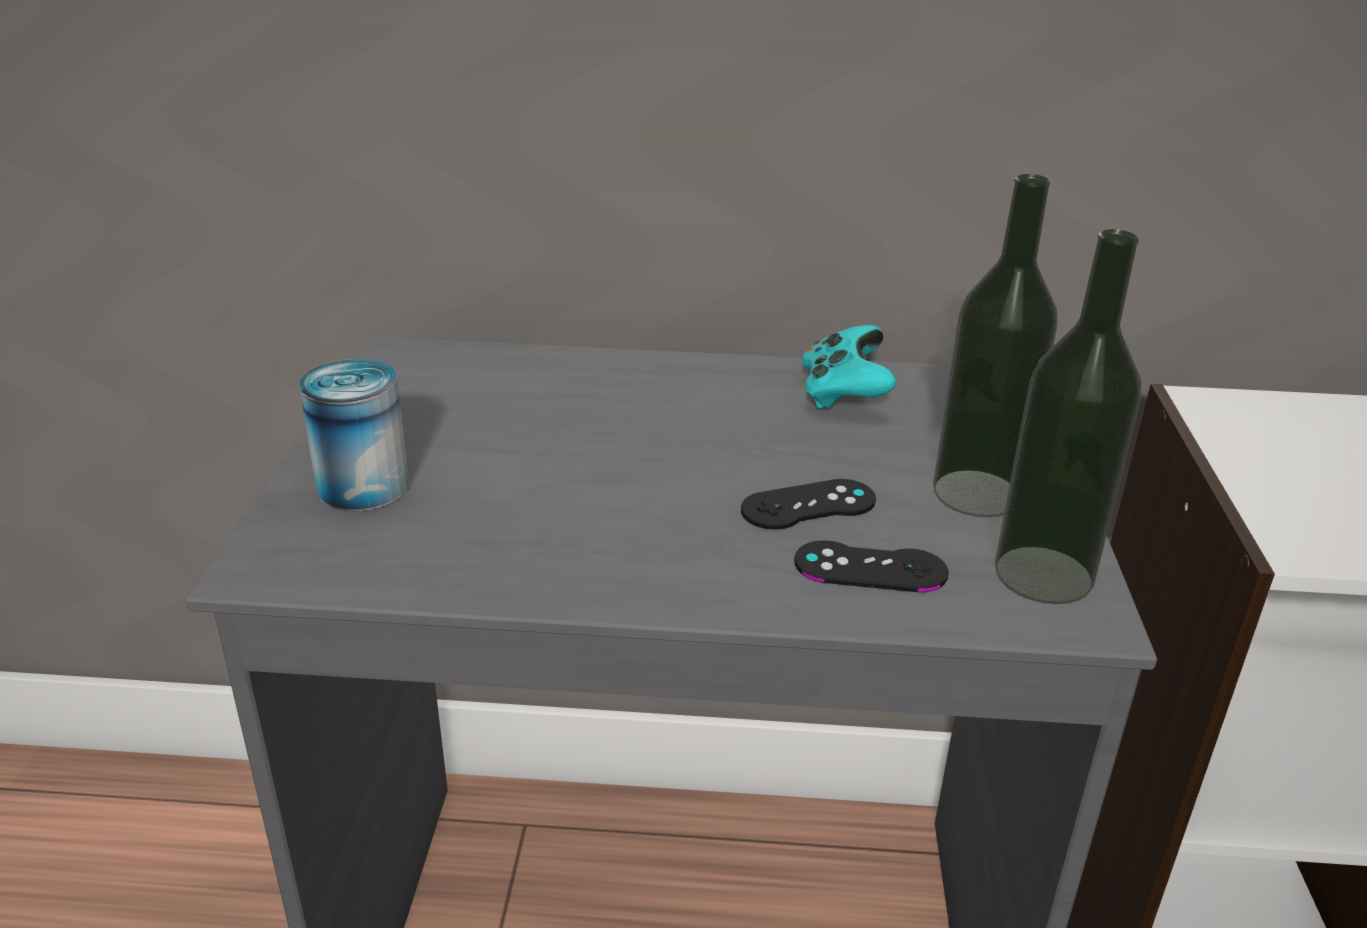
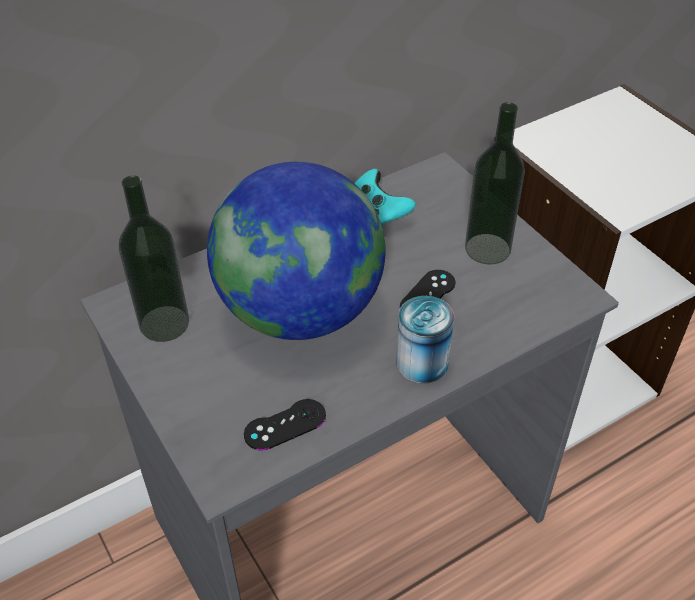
camera: 35 degrees left, 15 degrees up
can [299,359,409,511] -> can moved to [396,296,454,384]
black game controller [794,540,949,592] -> black game controller moved to [244,399,326,451]
bottle [995,229,1141,604] -> bottle moved to [119,175,189,342]
none -> globe [207,162,386,340]

